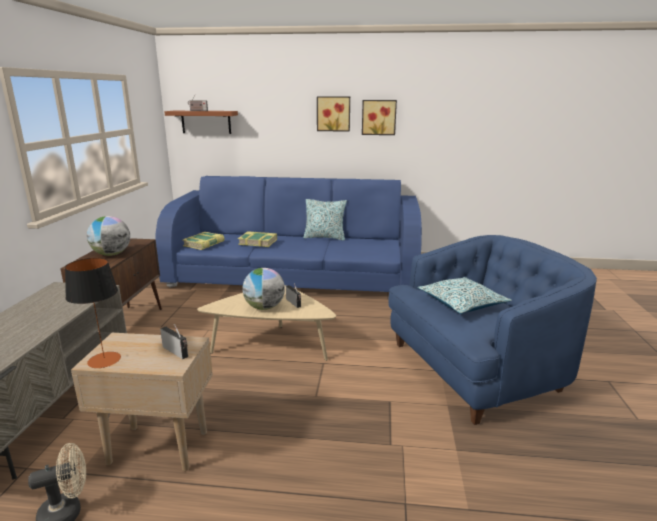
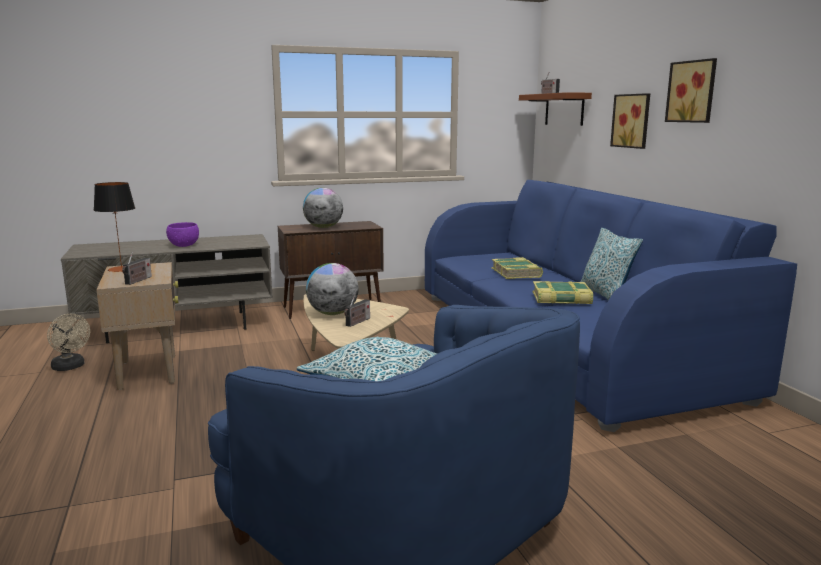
camera: 65 degrees right, 5 degrees down
book [183,232,224,250] -> book moved to [532,281,593,304]
picture [362,100,397,135] -> picture moved to [610,93,650,149]
none -> purple bowl [166,222,199,247]

